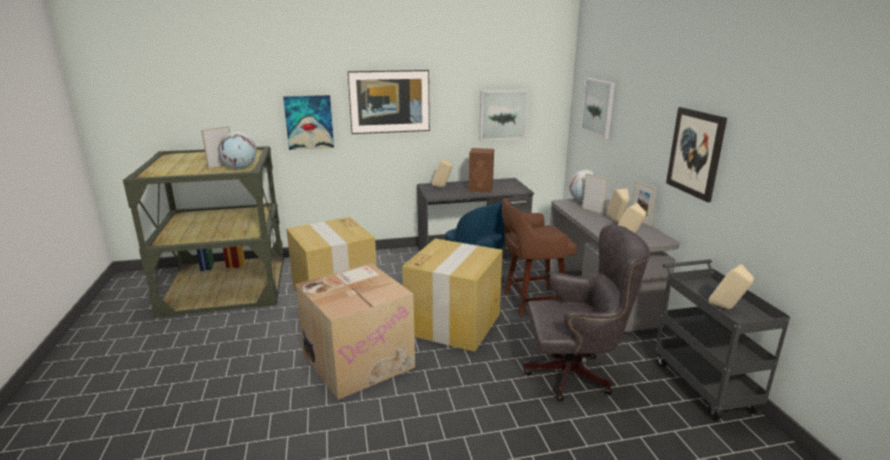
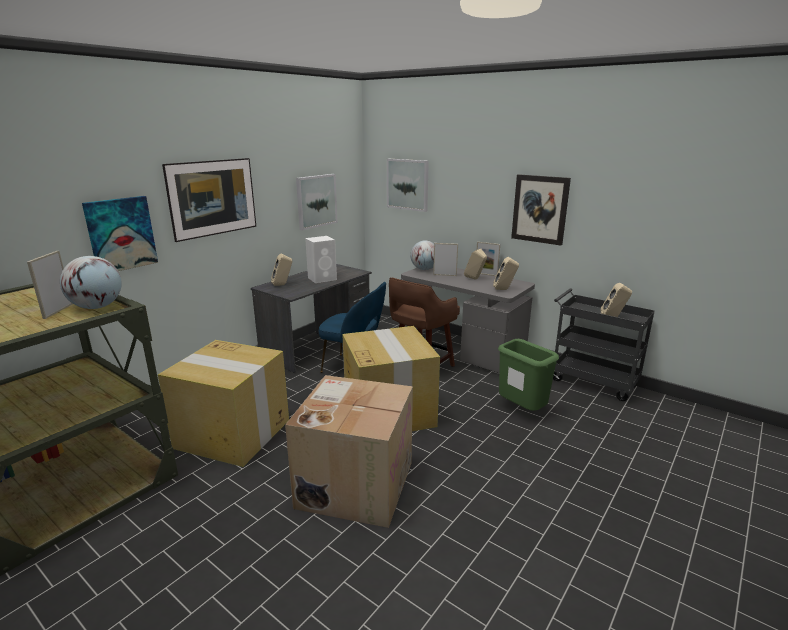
camera: 40 degrees left, 0 degrees up
brown speaker [469,148,494,193] -> white speaker [305,236,337,283]
grey office chair [523,225,650,401] -> green trash can [498,339,559,411]

